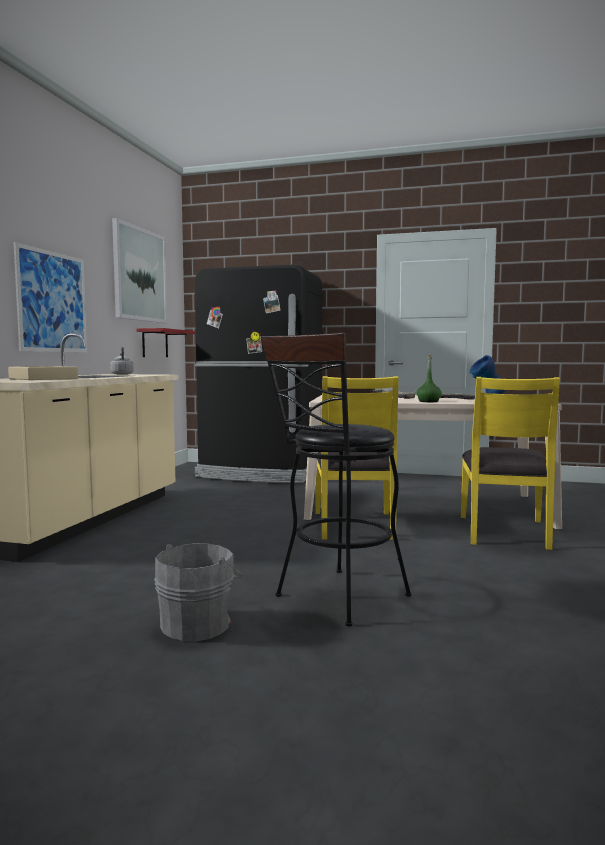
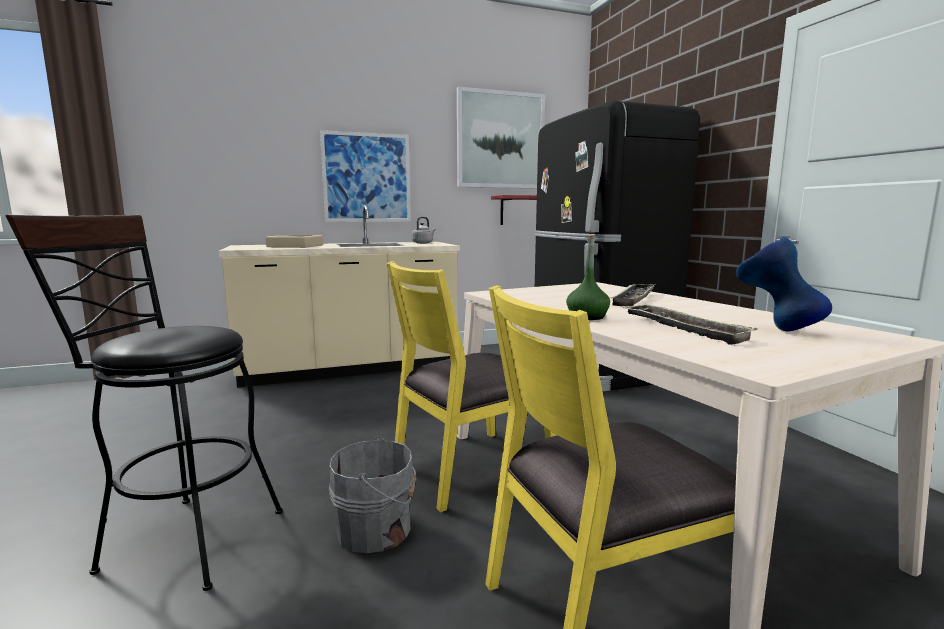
camera: 55 degrees right, 5 degrees up
grey bucket [154,543,242,642] -> grey bucket moved to [329,436,417,553]

